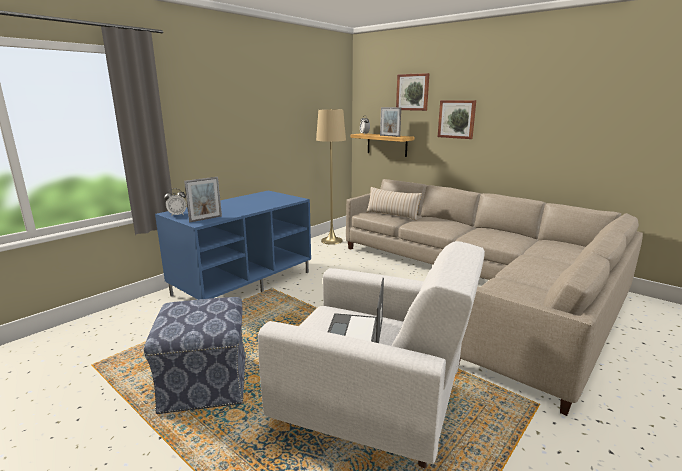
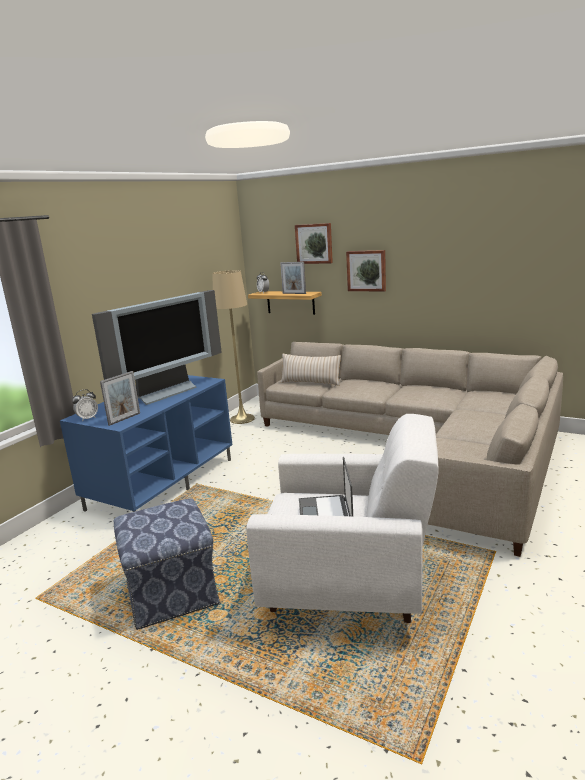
camera: 10 degrees left, 0 degrees up
none -> television [92,290,222,405]

